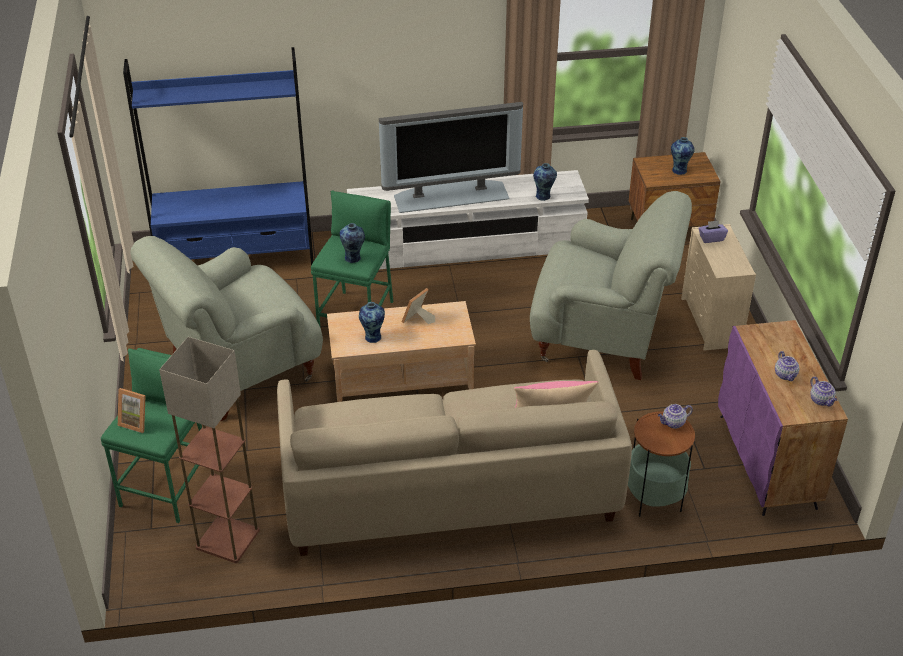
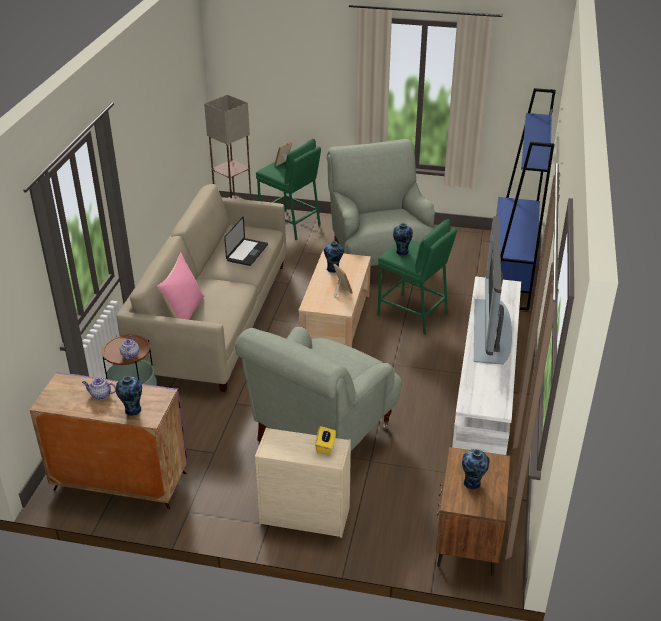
camera: 110 degrees right, 5 degrees down
vase [533,163,557,201] -> vase moved to [116,376,142,416]
purple tissue box [698,221,728,243] -> yellow tissue box [315,426,336,454]
teapot [810,376,837,406] -> none
none -> laptop [224,216,268,266]

